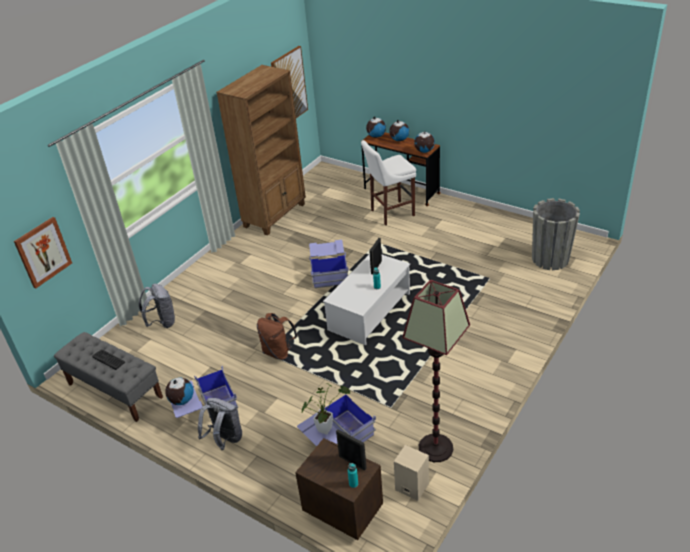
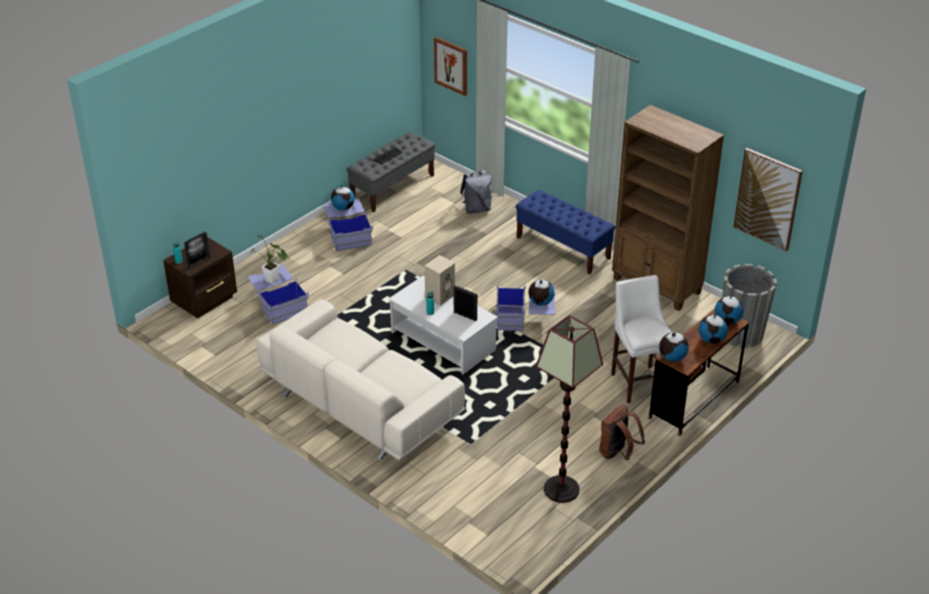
camera: 95 degrees right, 0 degrees up
grey backpack [198,398,242,450] -> none
brown backpack [257,313,298,360] -> brown backpack moved to [599,405,645,460]
beige speaker [394,445,429,501] -> beige speaker moved to [424,255,455,306]
floor lamp [403,280,470,462] -> floor lamp moved to [536,315,603,503]
grey planter [532,198,580,270] -> grey planter moved to [722,264,777,348]
none -> beige sofa [257,299,465,460]
none -> blue bench [516,190,615,274]
none -> globe [528,279,555,306]

